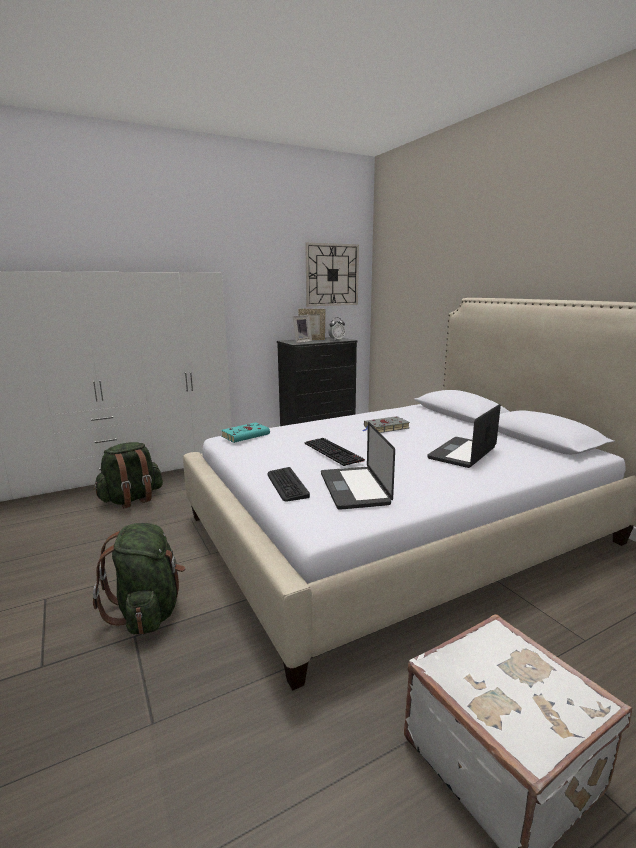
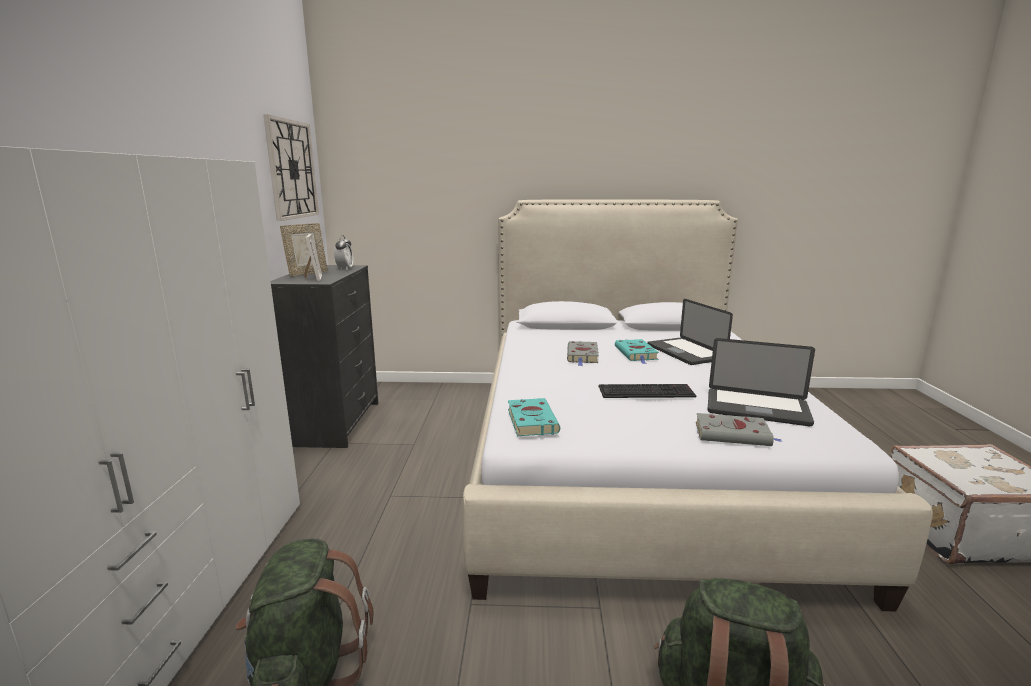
camera: 60 degrees left, 0 degrees up
keyboard [267,467,310,502] -> grey book [696,413,783,446]
none -> turquoise book [615,339,659,364]

